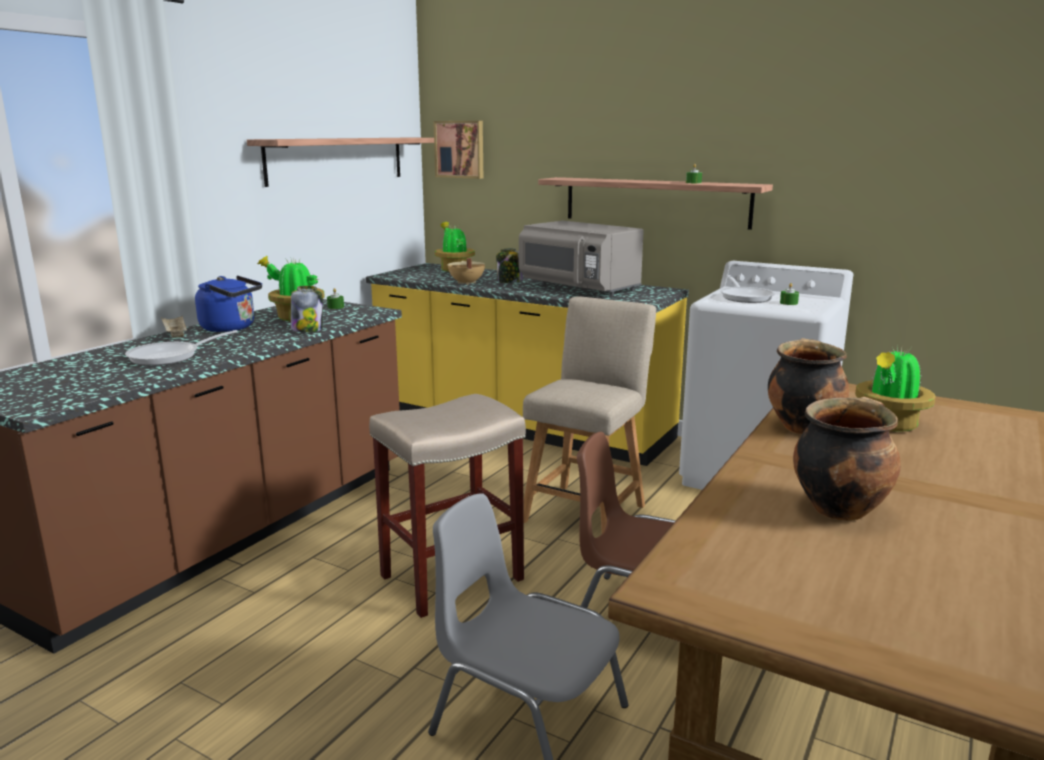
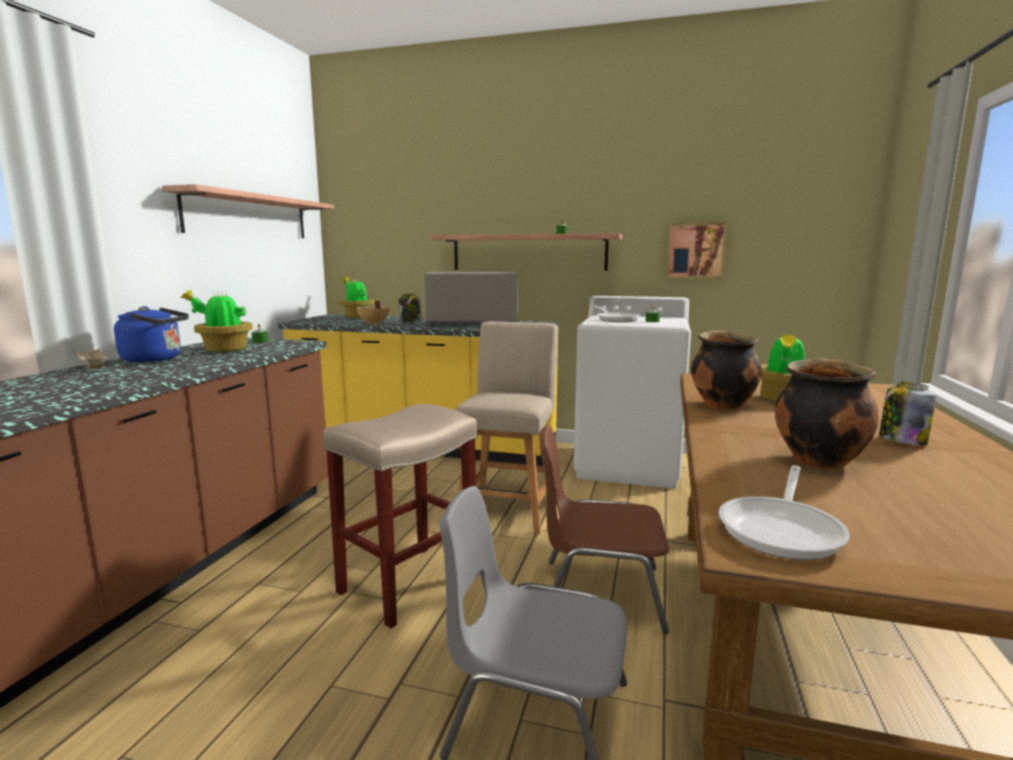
camera: 15 degrees left, 5 degrees down
frying pan [125,330,238,366] -> frying pan moved to [719,465,850,560]
jar [291,286,323,332] -> jar moved to [879,381,936,446]
picture [433,121,483,179] -> picture moved to [667,222,727,278]
grey microwave [519,221,644,296] -> grey microwave turned 150 degrees clockwise [425,272,518,326]

